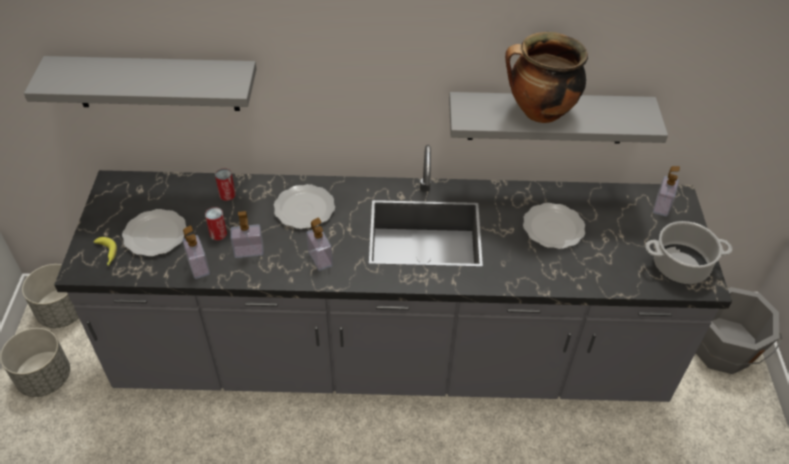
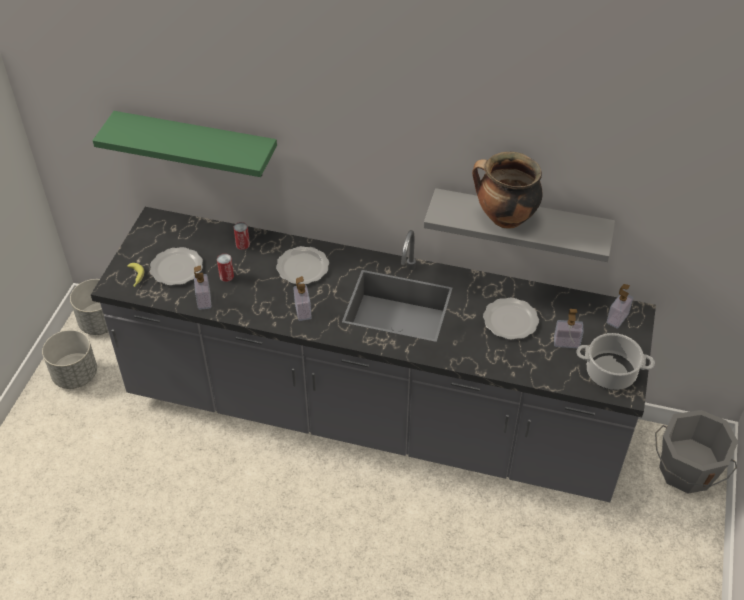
camera: 15 degrees right, 0 degrees up
grey shelf [24,56,257,111] -> green shelf [93,111,277,177]
soap dispenser [230,211,264,258] -> soap dispenser moved to [554,309,584,348]

